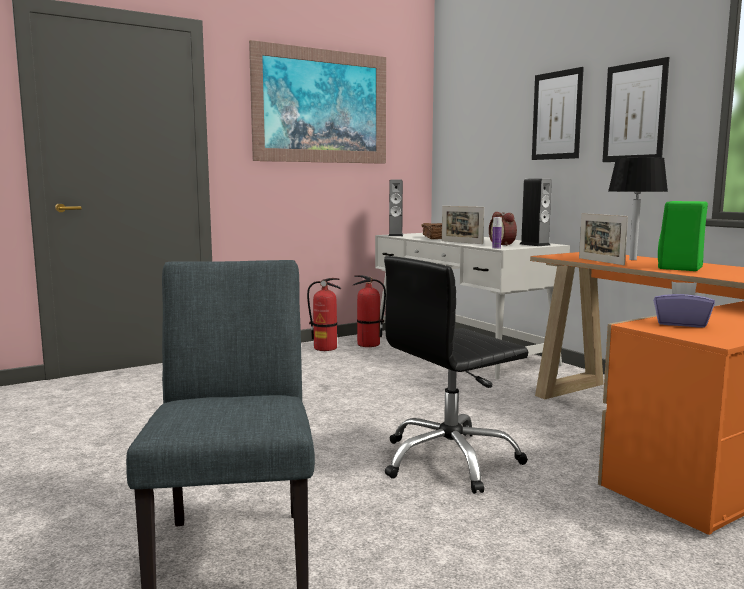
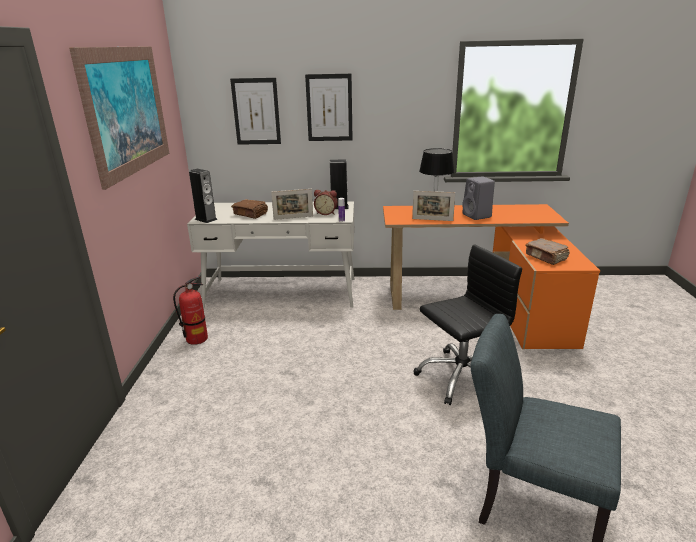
camera: 55 degrees left, 15 degrees up
fire extinguisher [353,275,386,347] -> none
black office chair [384,256,528,494] -> black office chair turned 120 degrees counterclockwise [414,244,522,405]
picture [603,57,669,162] -> picture moved to [230,78,281,145]
purple tissue box [653,282,715,327] -> brown book [525,238,570,265]
green speaker [658,201,708,271] -> grey speaker [462,176,495,220]

